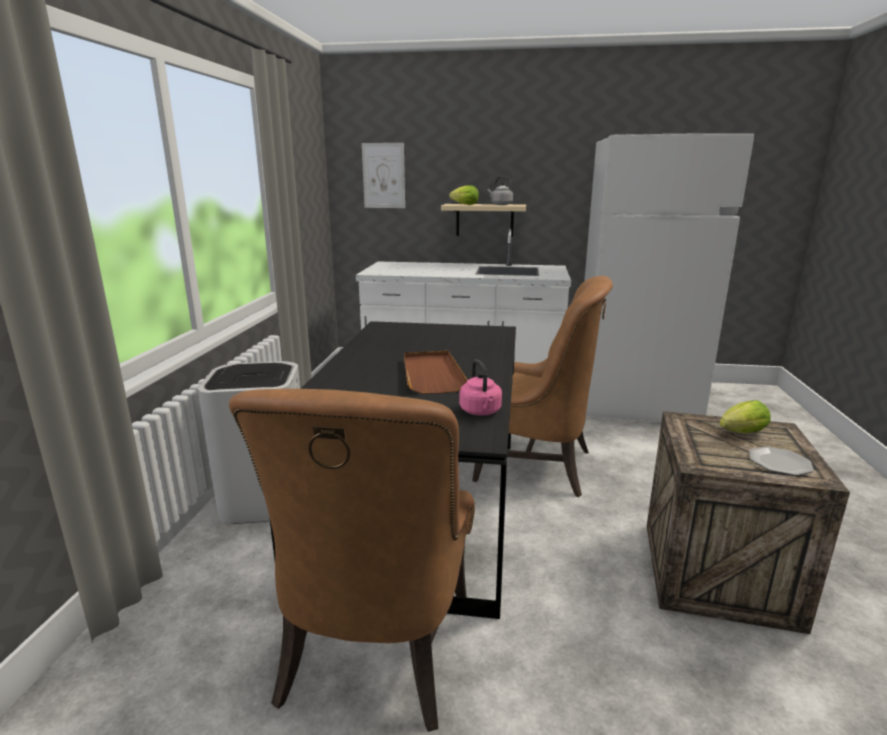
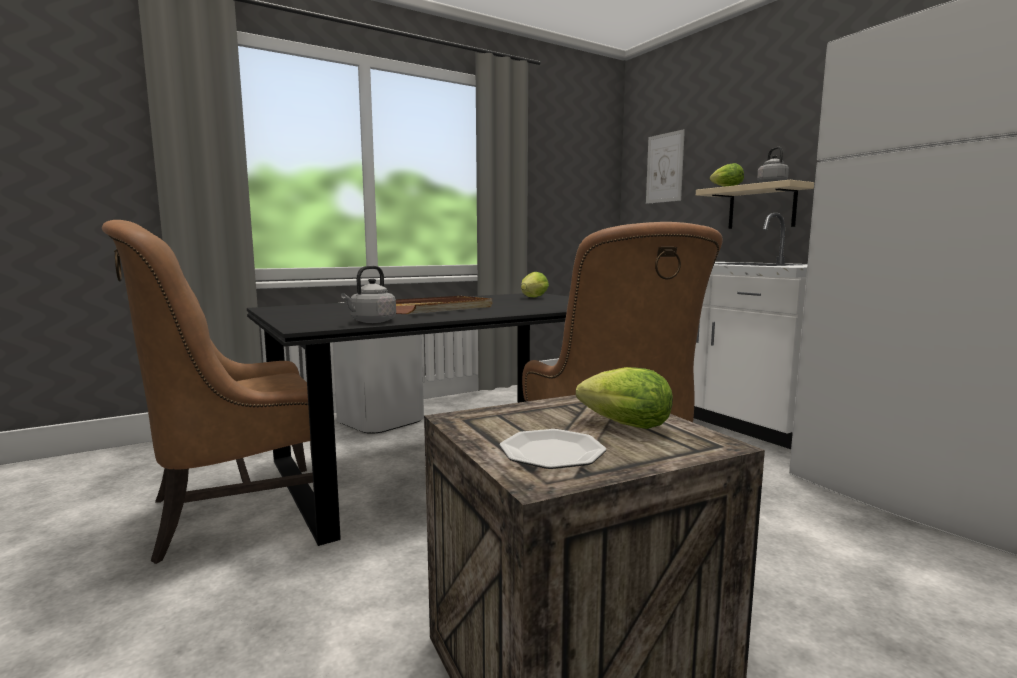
camera: 50 degrees right, 10 degrees down
pink kettle [459,360,502,416] -> grey kettle [341,266,396,323]
none -> lettuce [521,272,549,297]

